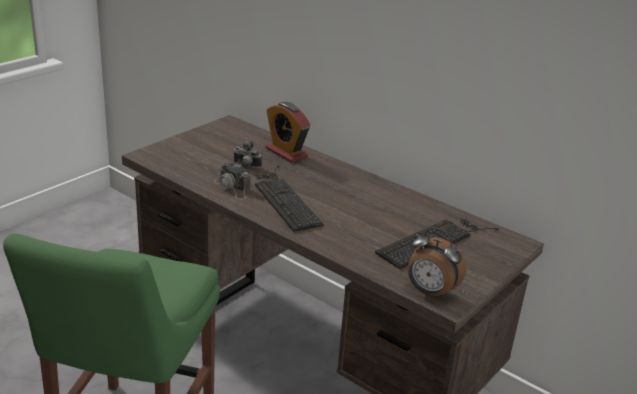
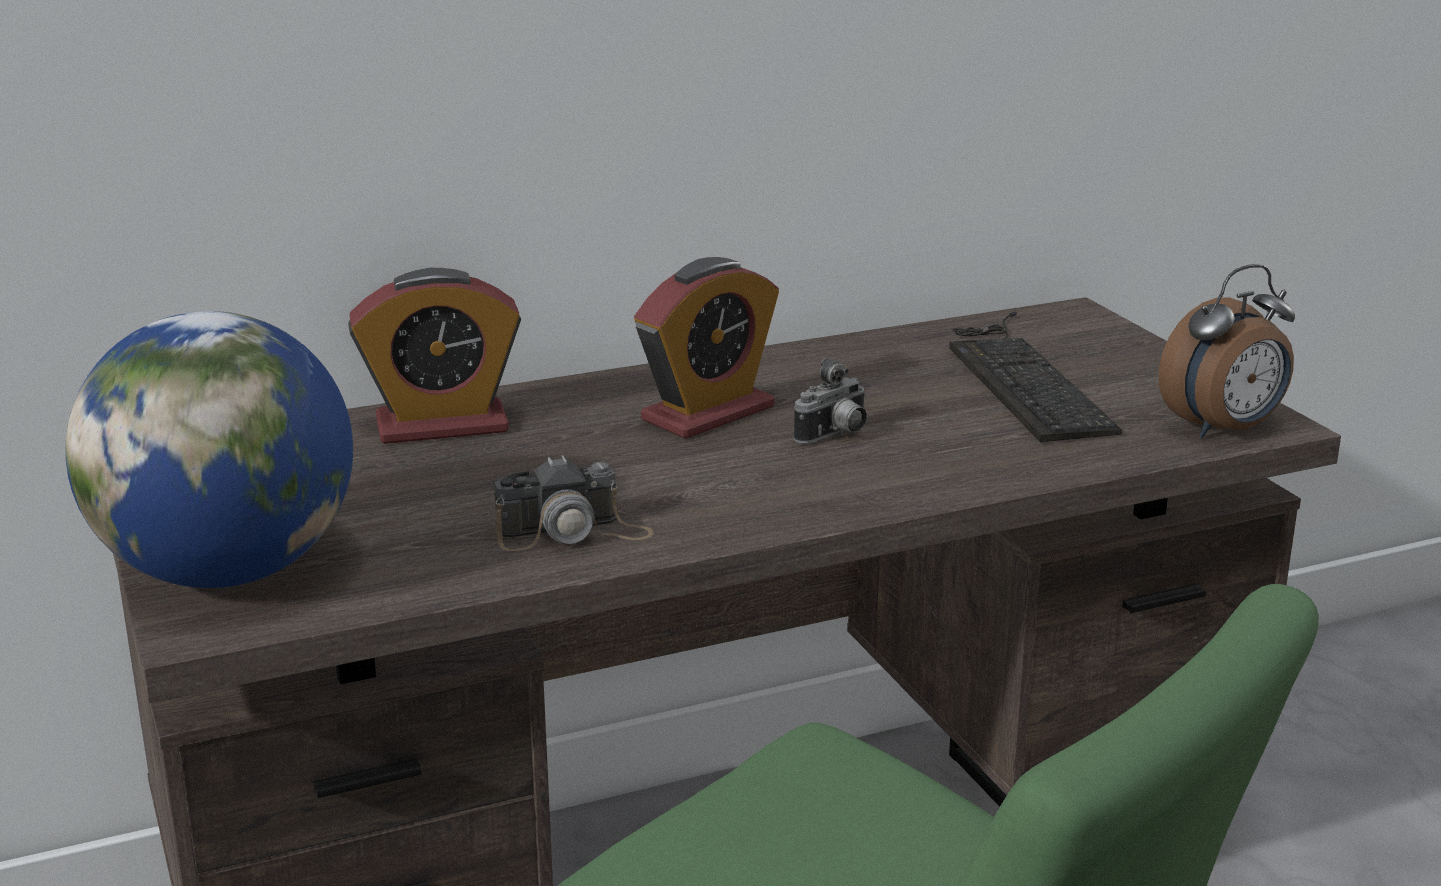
camera: 60 degrees left, 5 degrees down
camera [233,141,262,168] -> camera moved to [794,358,867,444]
keyboard [255,165,324,232] -> none
none -> globe [65,311,353,588]
none -> alarm clock [634,257,779,439]

